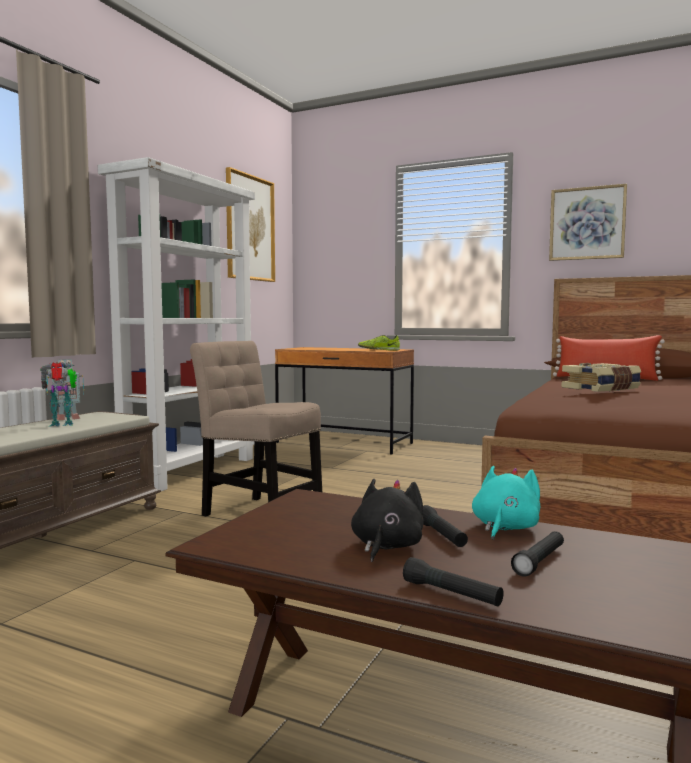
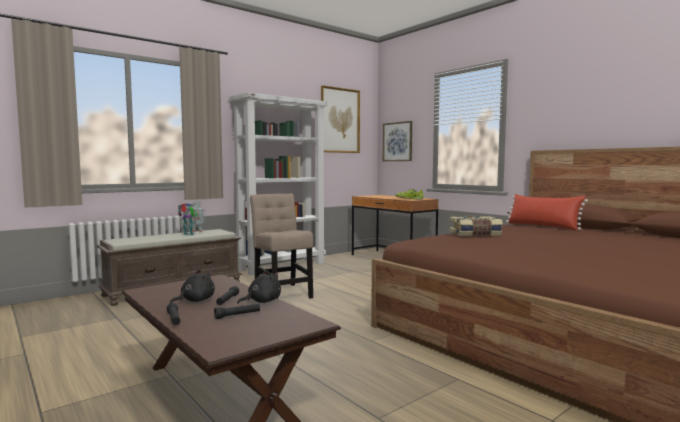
camera: 25 degrees right, 0 degrees up
turquoise plush toy [472,466,540,539] -> black plush toy [237,270,281,304]
picture [549,184,627,261] -> picture moved to [383,121,412,161]

